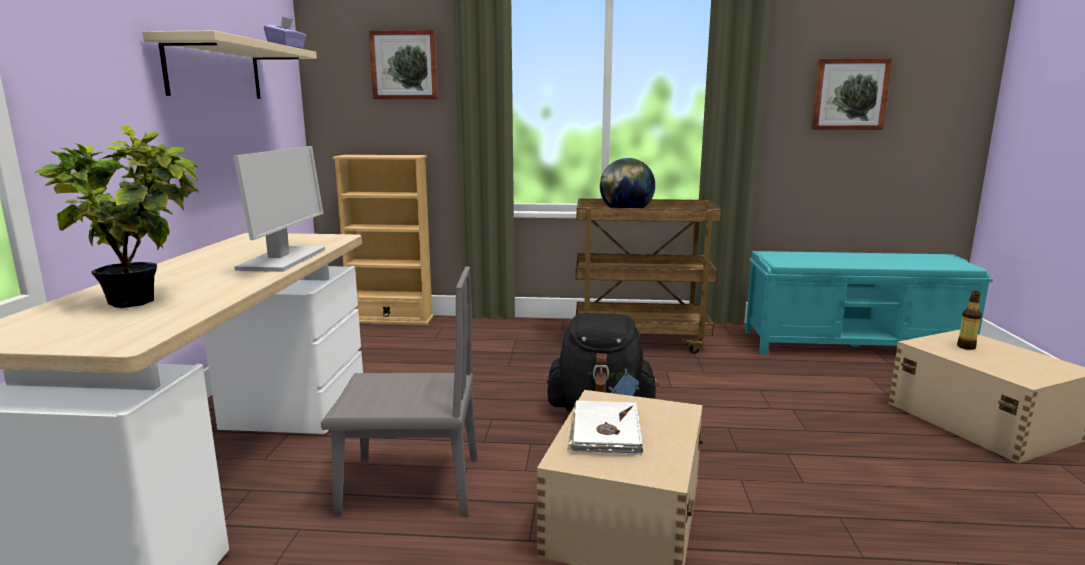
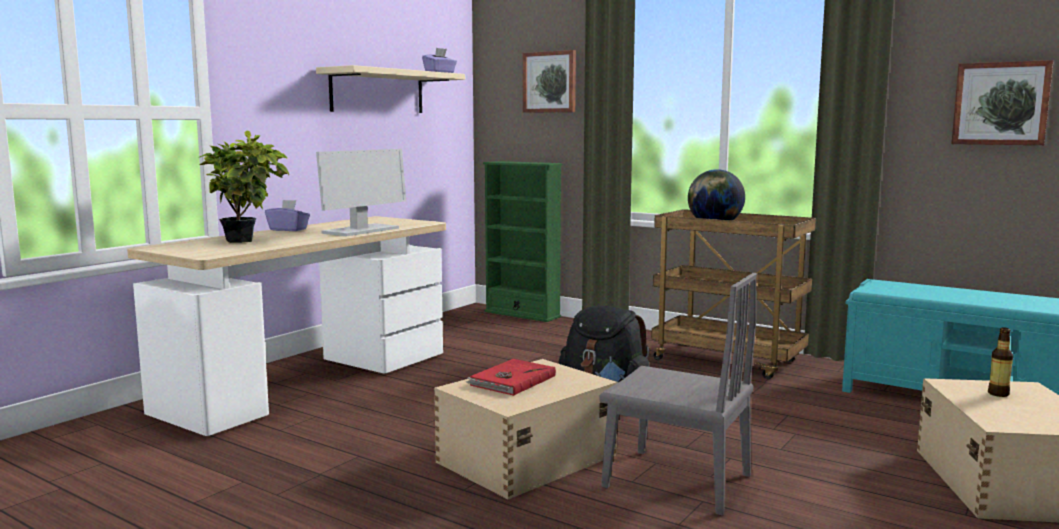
camera: 30 degrees right, 5 degrees down
grey chair [321,267,478,516] -> grey chair moved to [599,273,757,515]
beige bookcase [332,155,434,325] -> green bookcase [483,161,562,322]
white book [567,401,643,455] -> red book [466,359,556,396]
none -> purple tissue box [265,200,310,231]

